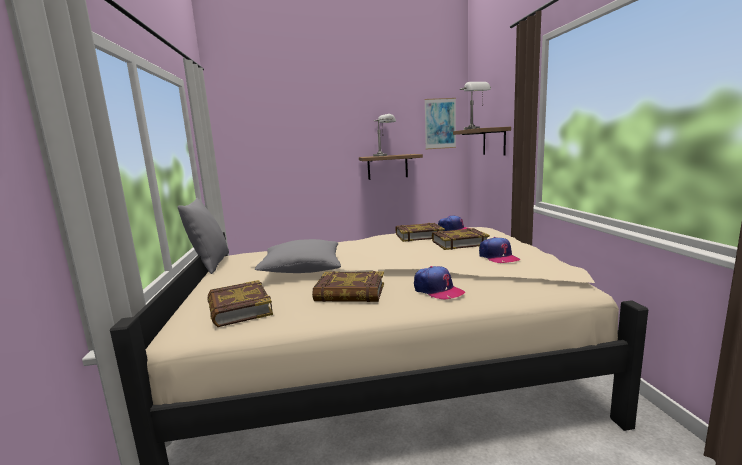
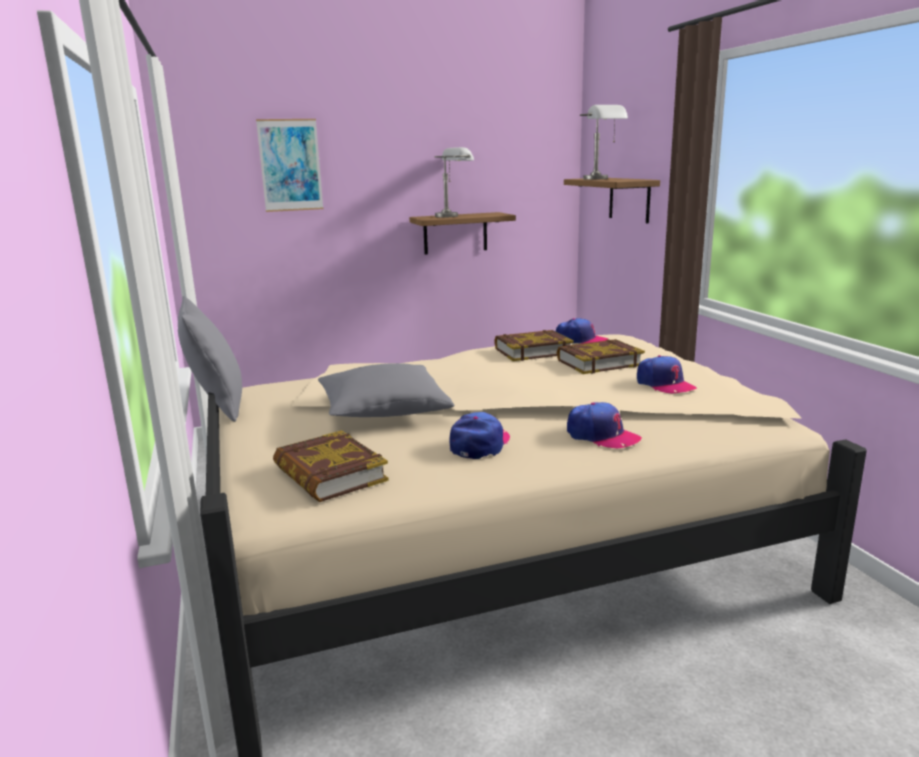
camera: 10 degrees left, 5 degrees up
book [312,271,384,302] -> cap [449,412,510,459]
picture [424,98,456,149] -> picture moved to [256,119,323,212]

